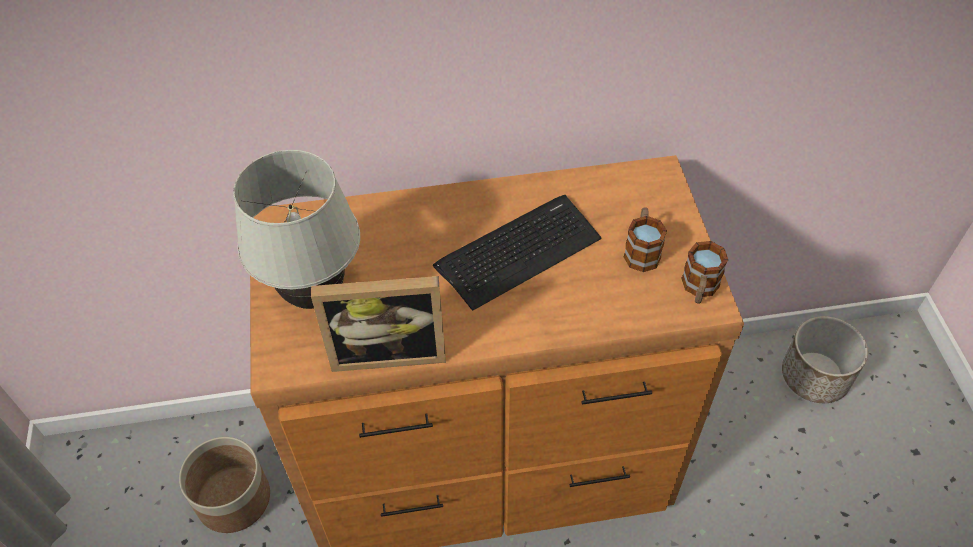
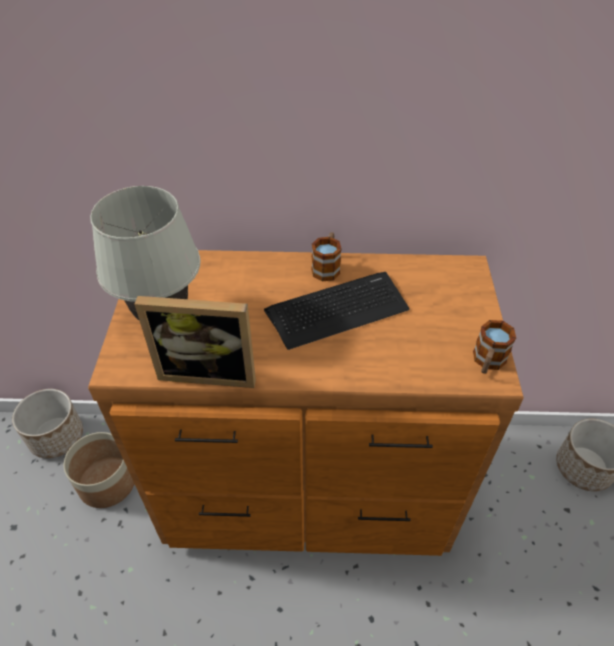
camera: 10 degrees right, 5 degrees down
mug [623,207,667,272] -> mug moved to [311,232,342,281]
none -> planter [12,389,83,459]

